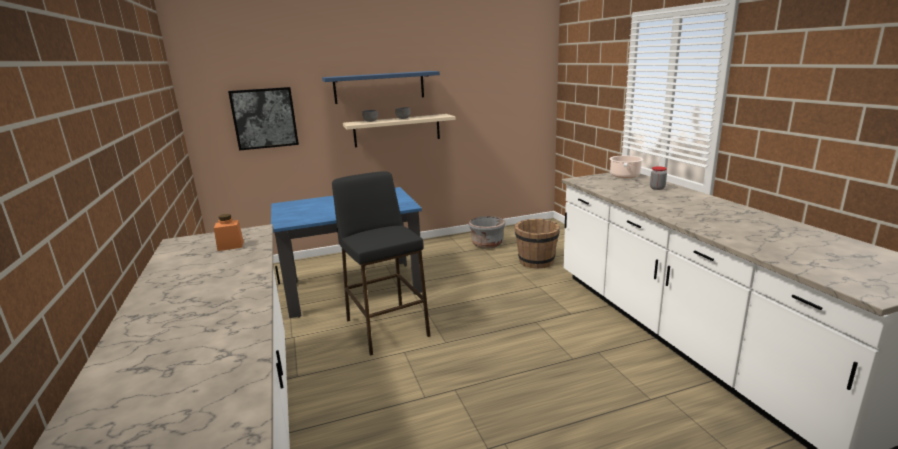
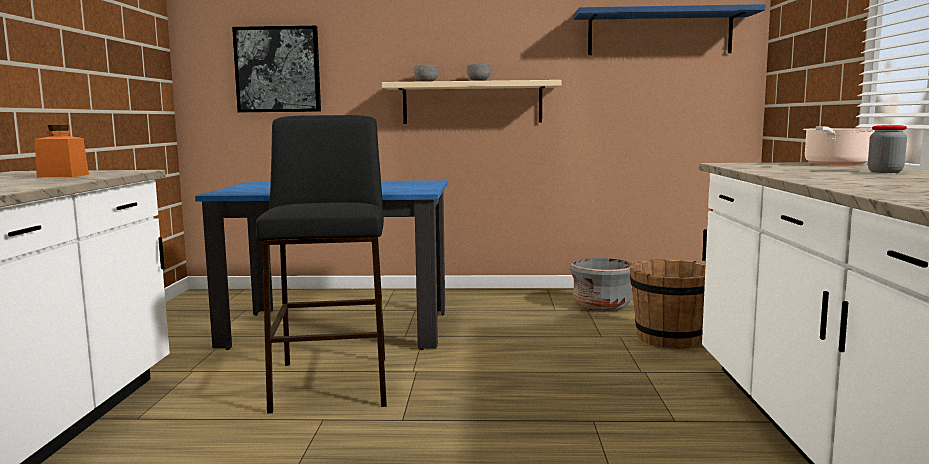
camera: 20 degrees right, 10 degrees down
blue shelf [322,71,440,104] -> blue shelf moved to [573,4,766,55]

